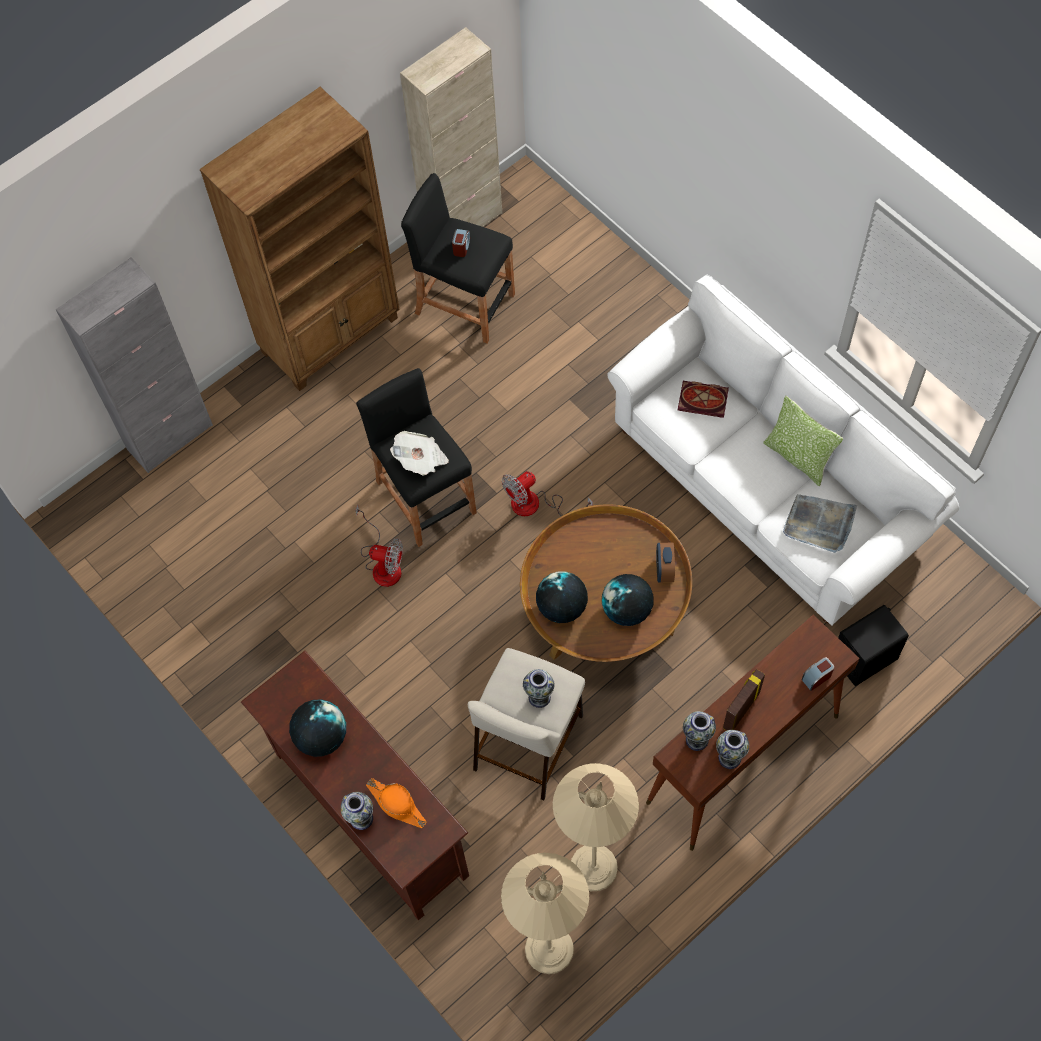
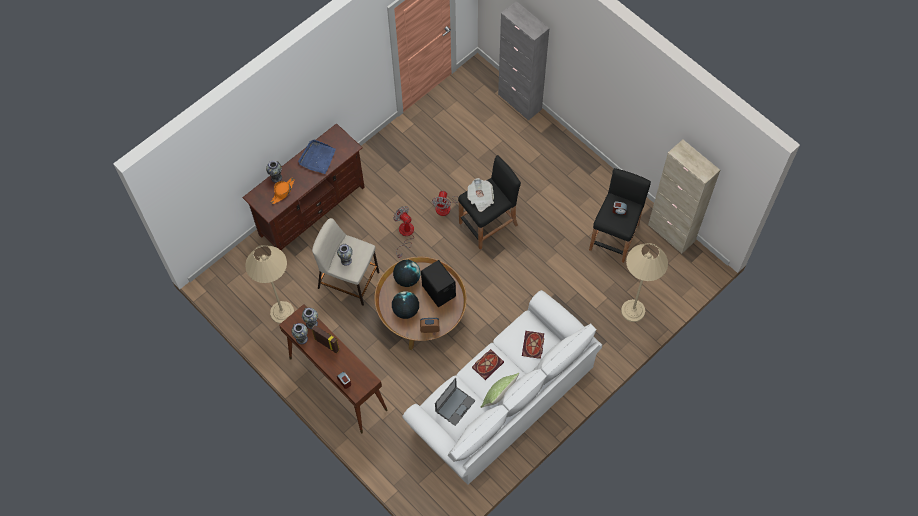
camera: 85 degrees right, 0 degrees up
brown bookcase [200,87,400,391] -> none
globe [289,699,346,757] -> blue tray [298,139,336,174]
beige floor lamp [501,853,589,974] -> beige floor lamp moved to [621,243,668,322]
fan [502,471,593,517] -> fan moved to [393,206,414,258]
grey tray [783,494,857,553] -> laptop [435,377,476,426]
black speaker [838,605,909,686] -> black speaker moved to [421,260,456,307]
none -> book [472,349,504,380]

